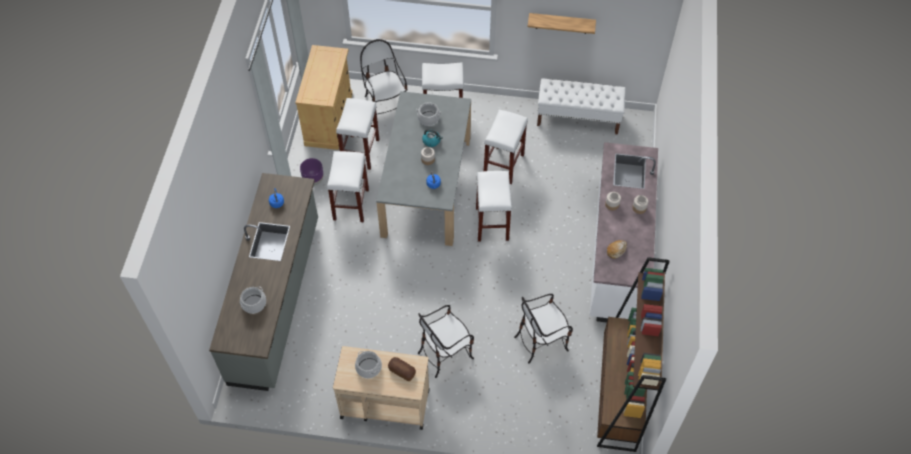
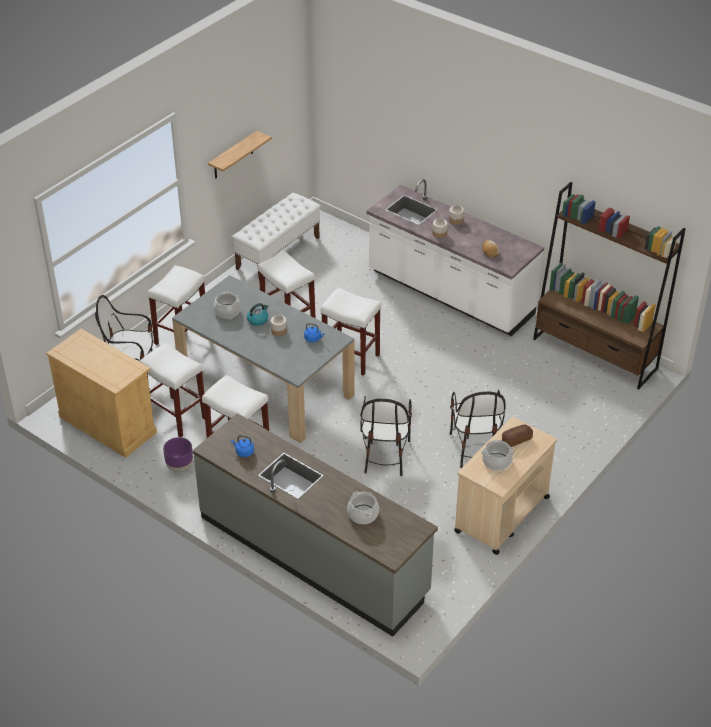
camera: 60 degrees left, 15 degrees down
chair [514,294,573,364] -> chair moved to [360,396,412,476]

